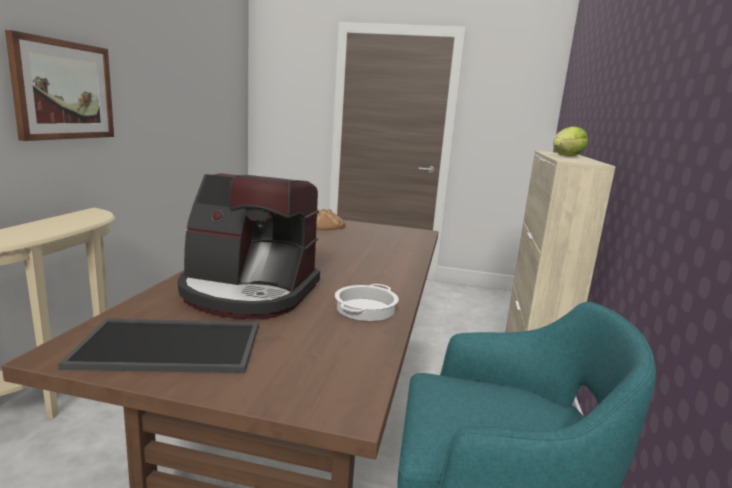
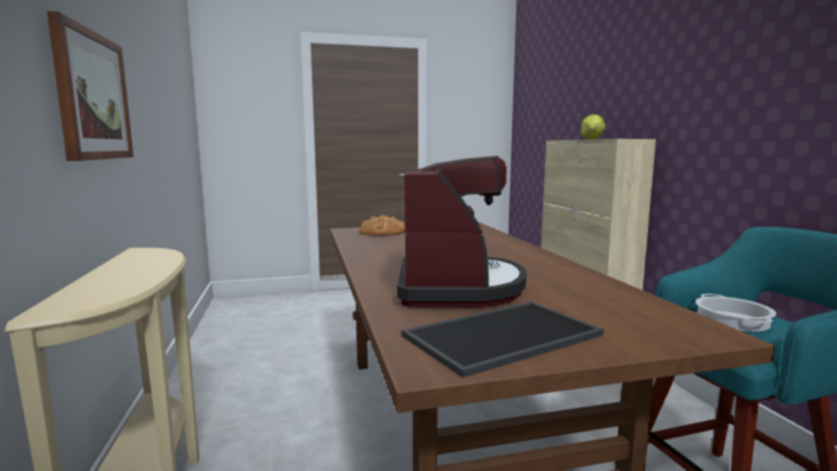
camera: 25 degrees left, 5 degrees down
coffee machine [178,173,320,320] -> coffee machine turned 75 degrees counterclockwise [397,156,527,308]
cooking pot [335,284,399,321] -> cooking pot moved to [695,294,776,332]

